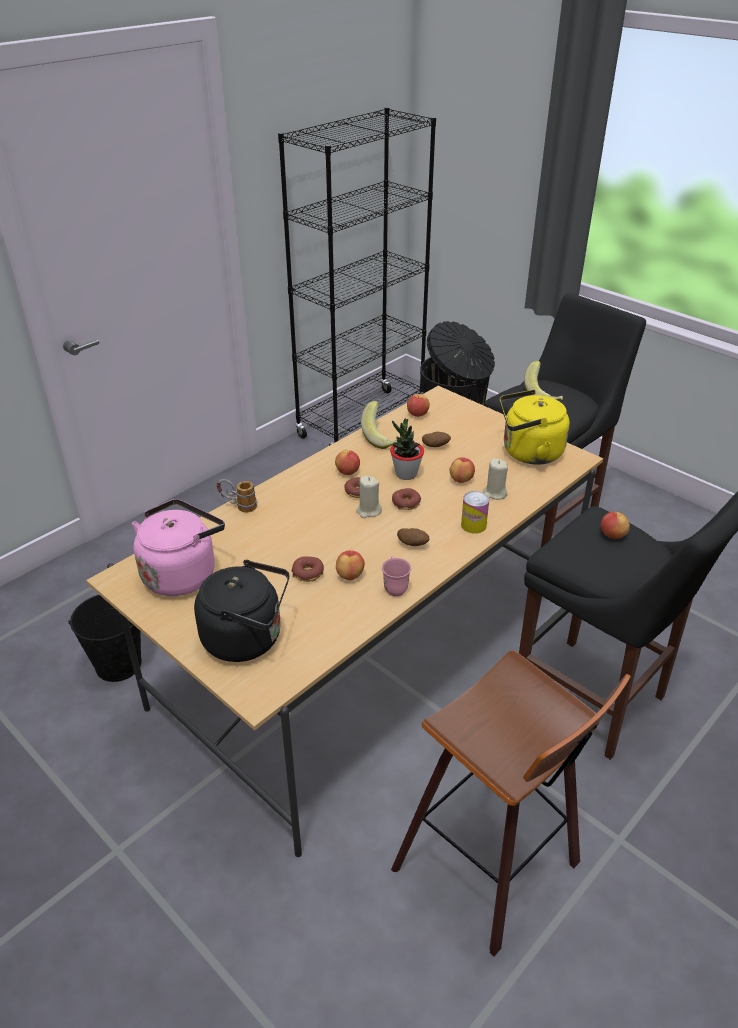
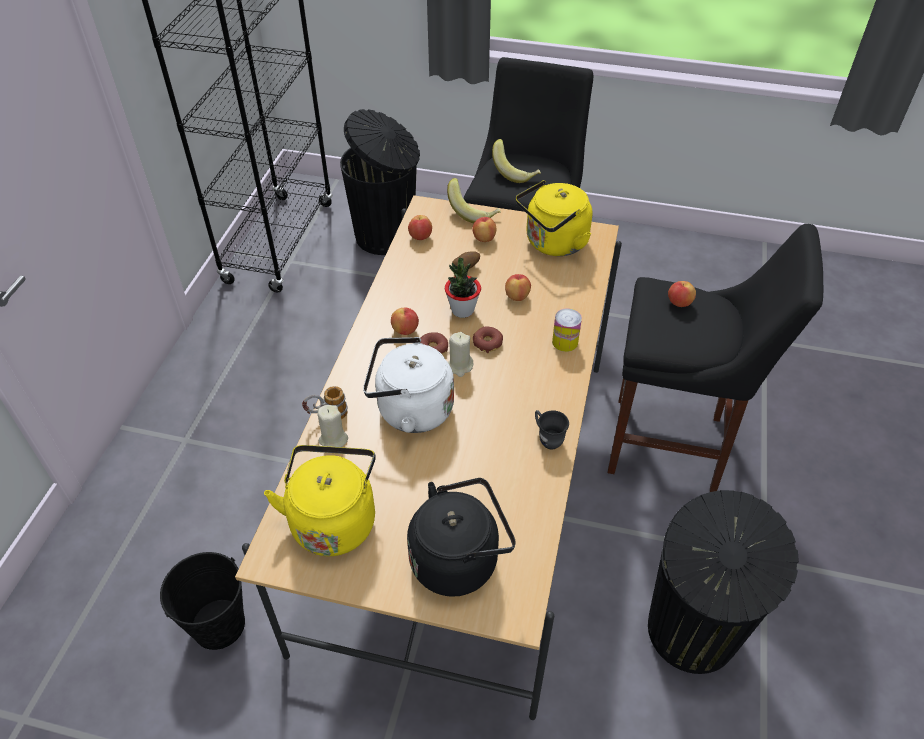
camera: 30 degrees left, 10 degrees up
pink kettle [132,499,225,596] -> yellow kettle [264,445,376,556]
donut [292,556,324,582] -> none
apple [336,550,365,580] -> apple moved to [472,217,497,242]
banana [361,401,397,449] -> banana moved to [447,178,501,223]
pink mug [382,556,411,597] -> grey mug [535,410,569,449]
stool [391,650,631,957] -> black trash can [648,490,799,674]
potato [397,528,429,546] -> none
beige candle [483,459,508,500] -> beige candle moved to [318,405,348,447]
none -> white kettle [363,337,454,433]

